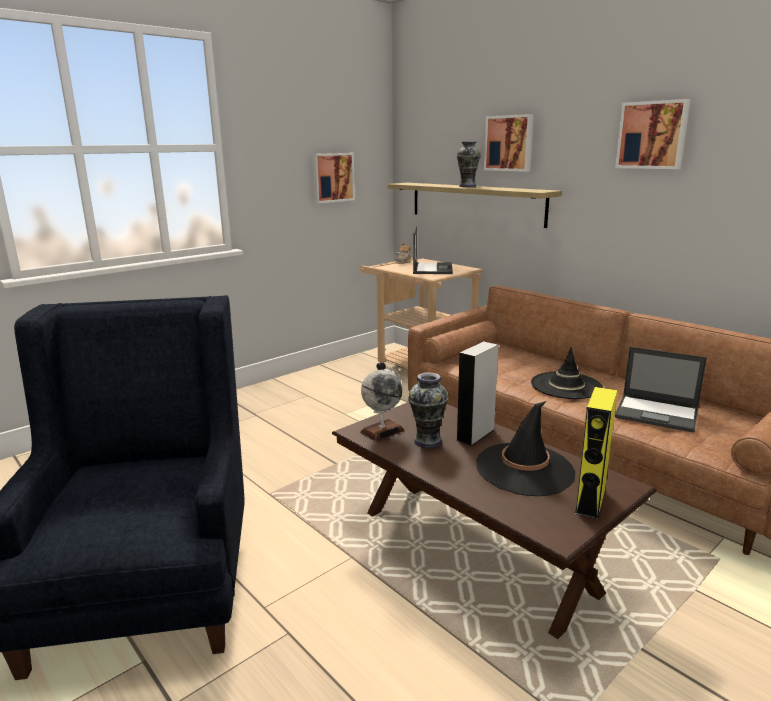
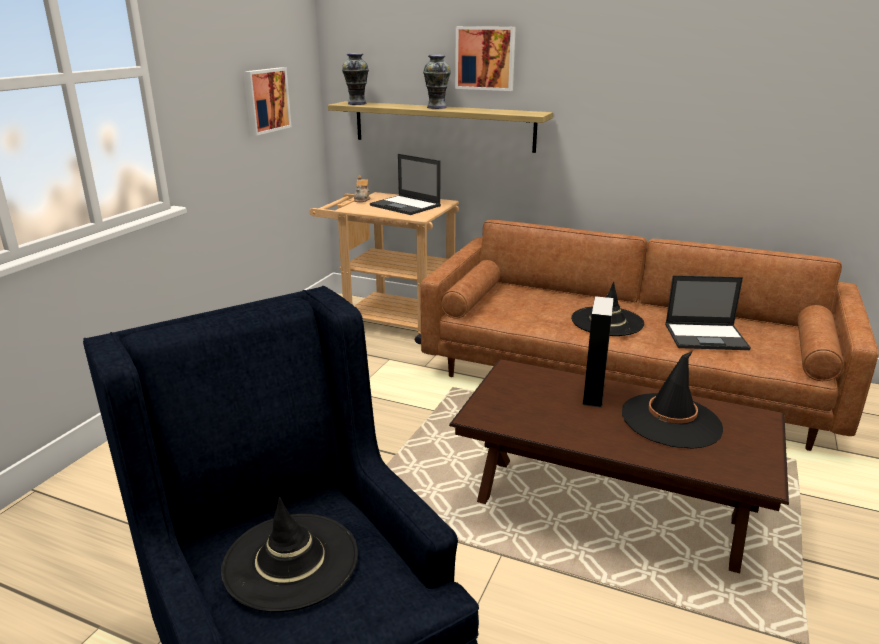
camera: 25 degrees left, 5 degrees up
globe [360,366,405,442] -> none
vase [408,373,448,448] -> vase moved to [342,53,369,105]
laptop [413,226,453,274] -> laptop turned 150 degrees clockwise [370,154,441,215]
yellow speaker [575,387,617,519] -> none
picture [615,99,691,169] -> none
none -> black hat [221,497,358,612]

